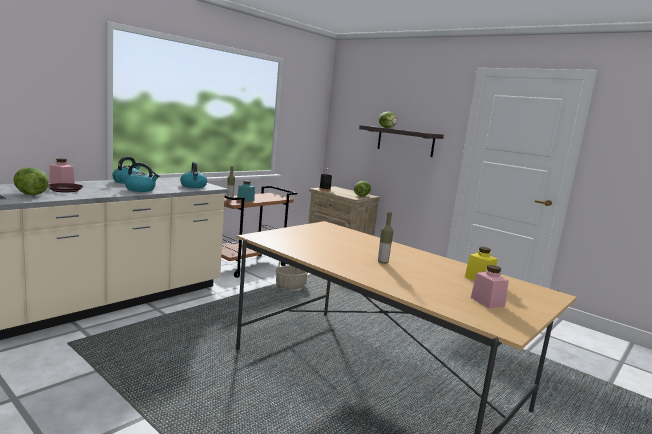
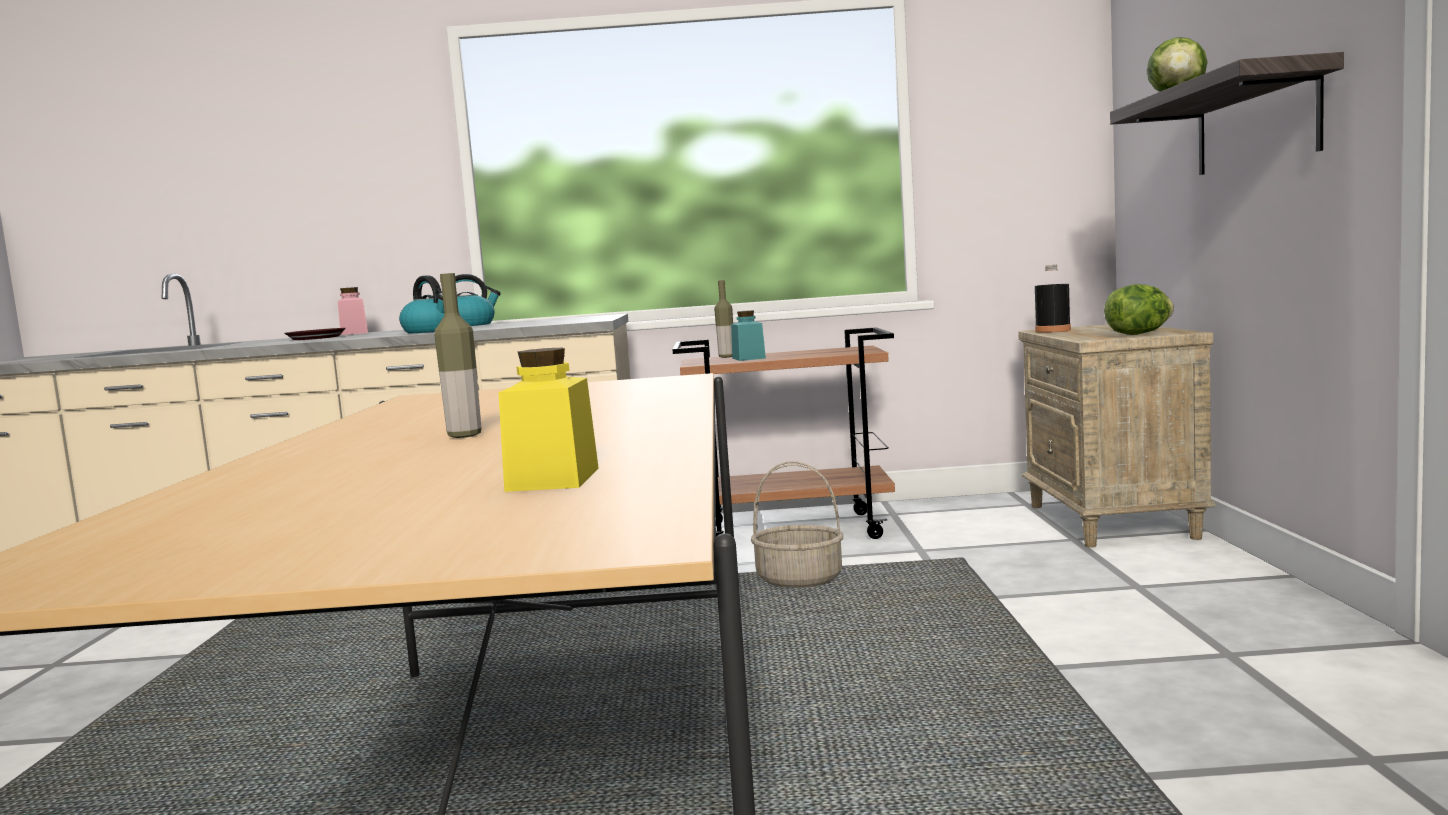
camera: 50 degrees right, 5 degrees down
lettuce [13,167,49,195] -> none
kettle [180,162,207,188] -> none
pink jar [471,265,509,308] -> none

